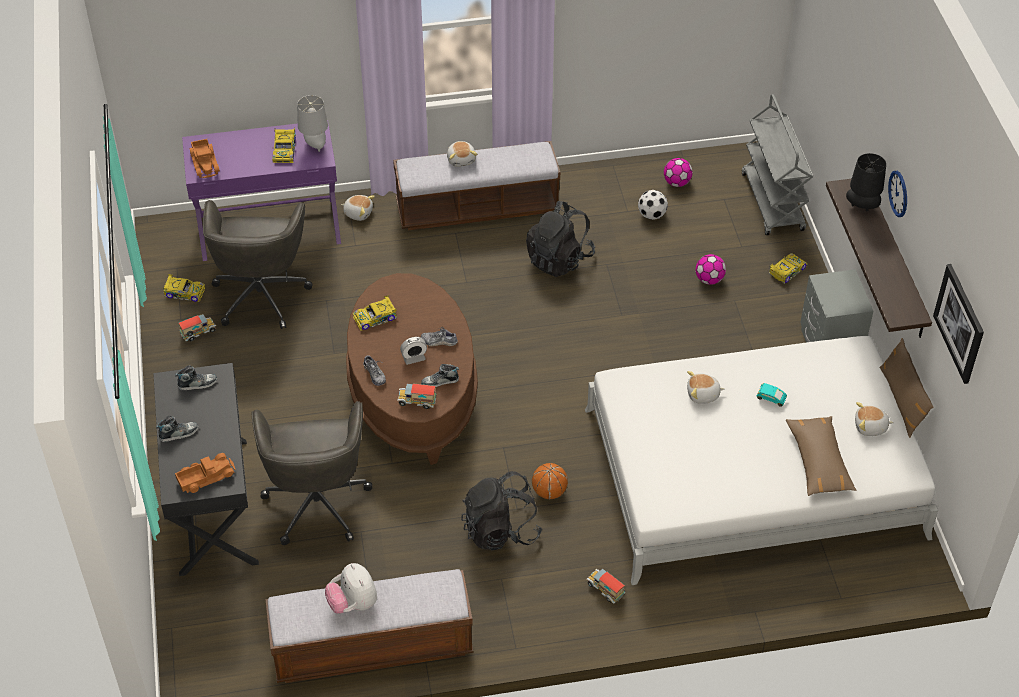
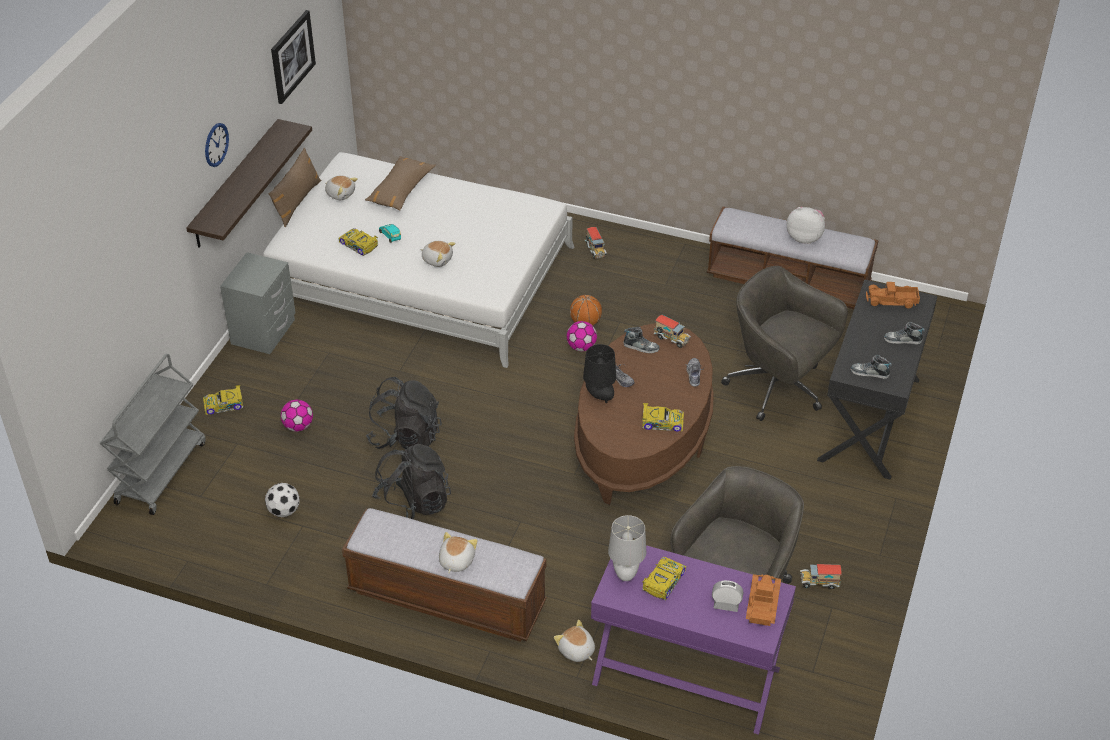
camera: 150 degrees left, 5 degrees down
toy car [162,274,205,302] -> toy car moved to [338,228,378,256]
grey office chair [252,401,372,545] -> grey office chair turned 75 degrees counterclockwise [721,266,848,421]
plush toy [325,563,377,614] -> plush toy turned 75 degrees counterclockwise [787,207,825,244]
alarm clock [400,337,427,365] -> alarm clock moved to [712,580,743,612]
black backpack [461,471,542,550] -> black backpack moved to [366,377,442,449]
football [664,158,693,187] -> football moved to [567,321,597,351]
black table lamp [846,153,886,211] -> black table lamp moved to [583,344,616,403]

